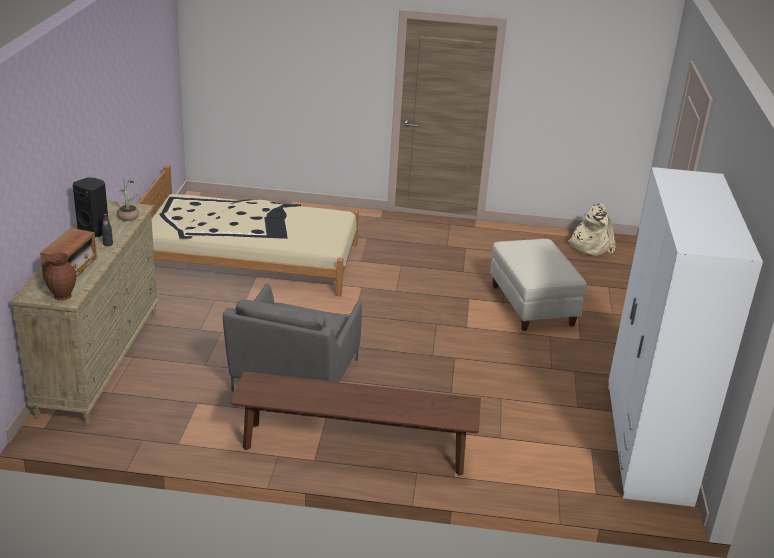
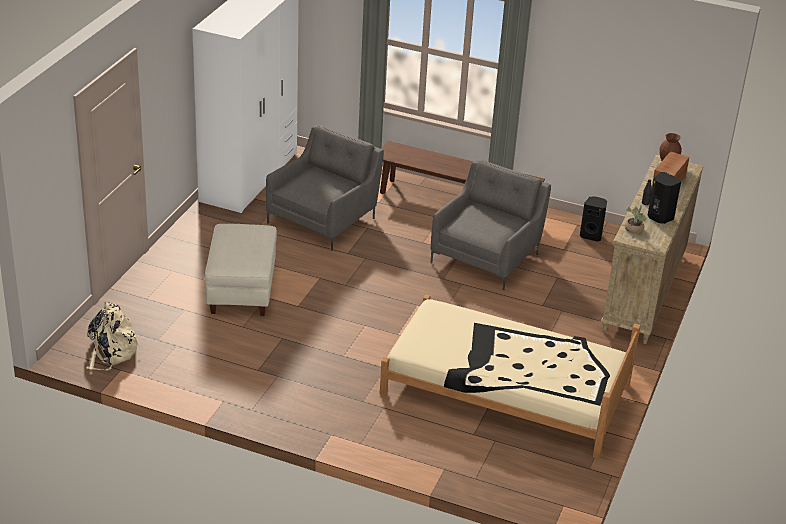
camera: 165 degrees left, 5 degrees up
none -> grey armchair [266,125,384,251]
none -> black speaker [580,196,607,242]

